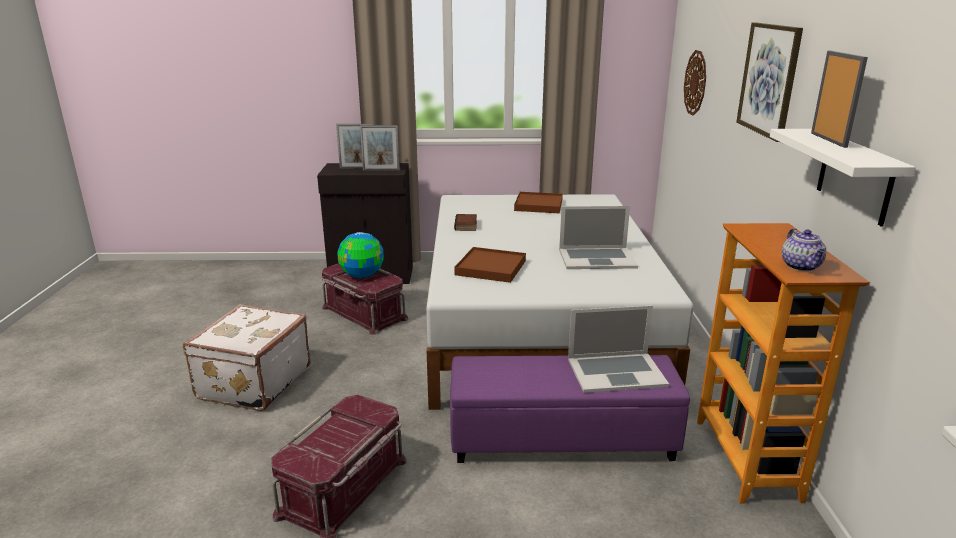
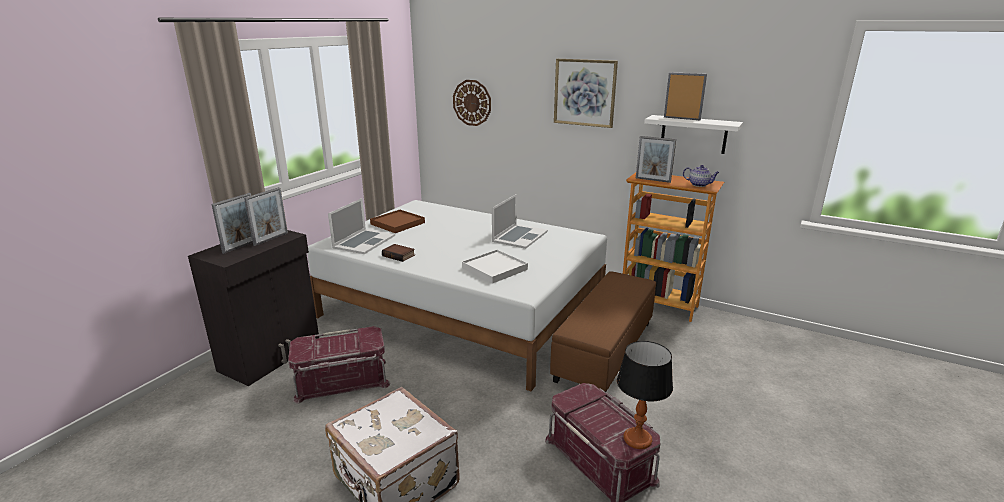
camera: 60 degrees left, 0 degrees up
globe [337,232,384,278] -> none
purple ottoman [450,355,690,463] -> brown ottoman [550,271,656,392]
brown tray [454,247,526,283] -> white tray [462,250,528,284]
laptop [568,305,669,393] -> laptop moved to [328,198,395,254]
none -> table lamp [617,341,673,449]
none -> picture frame [636,136,676,183]

